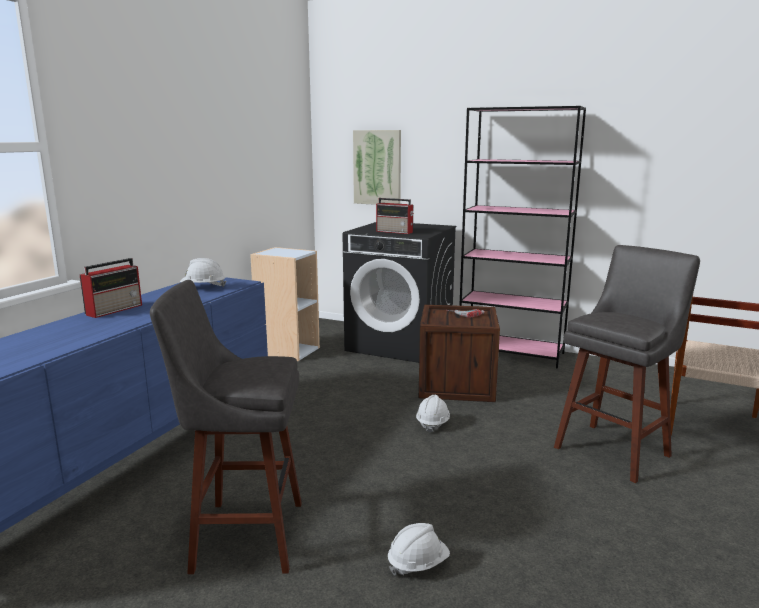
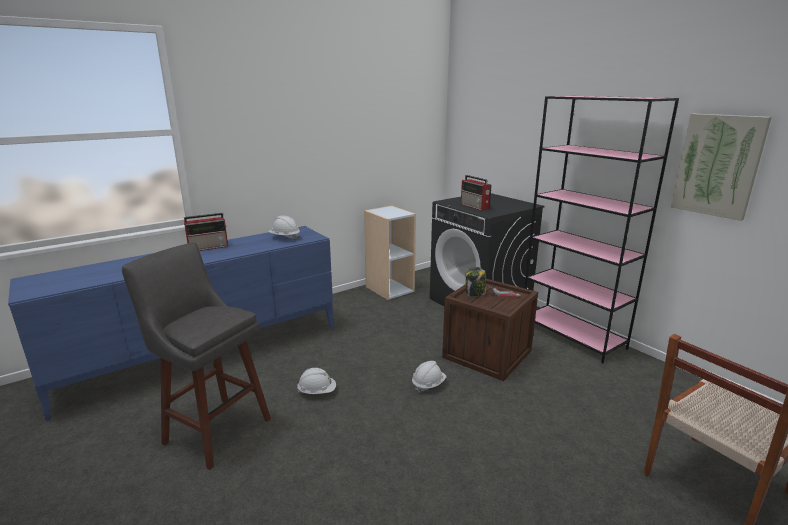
camera: 30 degrees right, 5 degrees up
picture [353,130,401,205] -> picture moved to [671,114,772,221]
white hard hat [388,523,450,576] -> white hard hat moved to [297,368,336,394]
grey stool [554,245,700,483] -> none
none -> jar [466,267,486,297]

